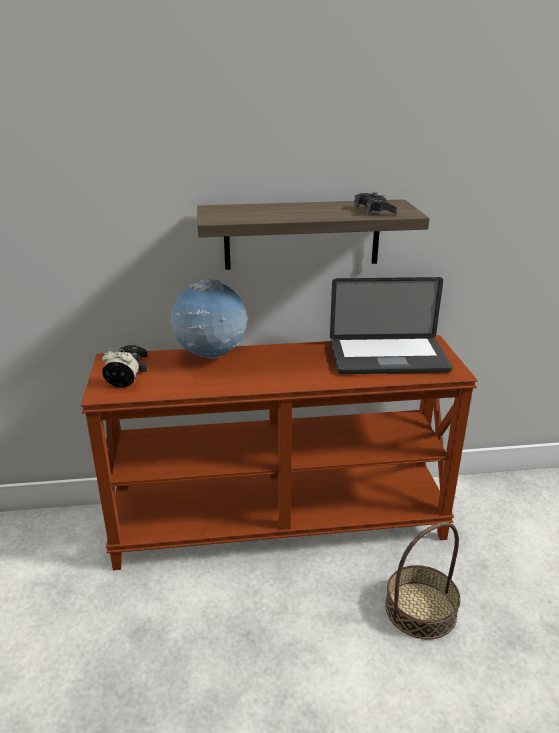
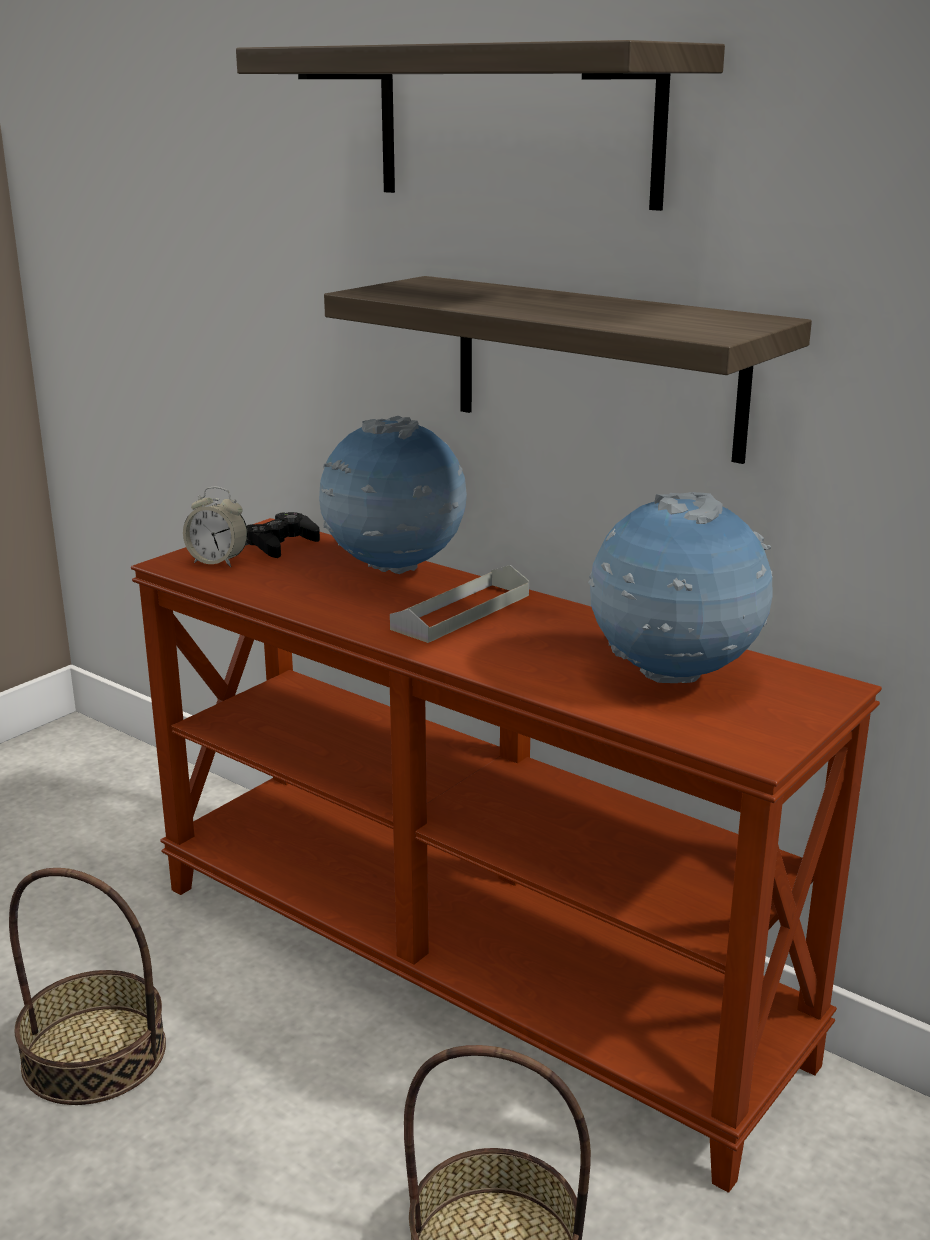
camera: 45 degrees right, 5 degrees down
alarm clock [102,348,139,387] -> alarm clock turned 150 degrees clockwise [183,487,248,567]
laptop [330,277,453,374] -> globe [588,492,773,683]
black game controller [354,192,397,215] -> none
none -> basket [9,868,166,1105]
none -> shelf [236,40,725,211]
none -> grey tray [390,565,529,643]

